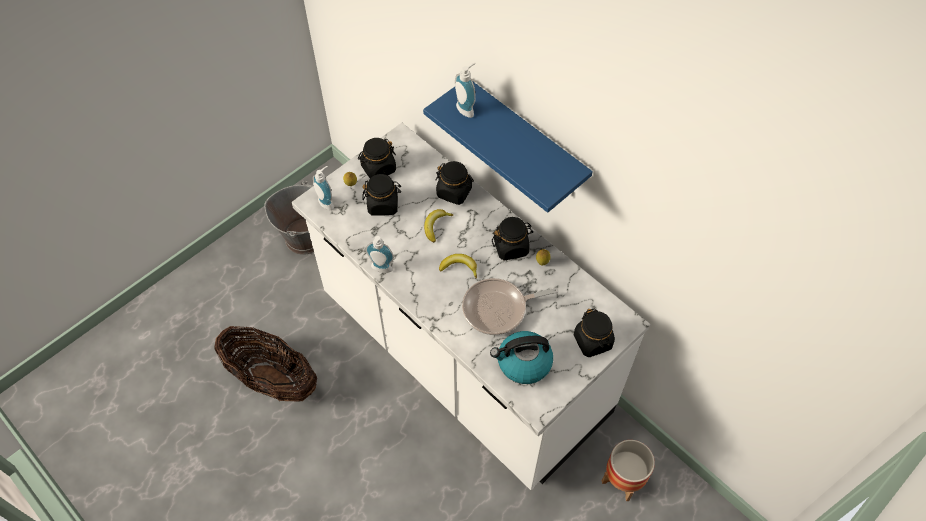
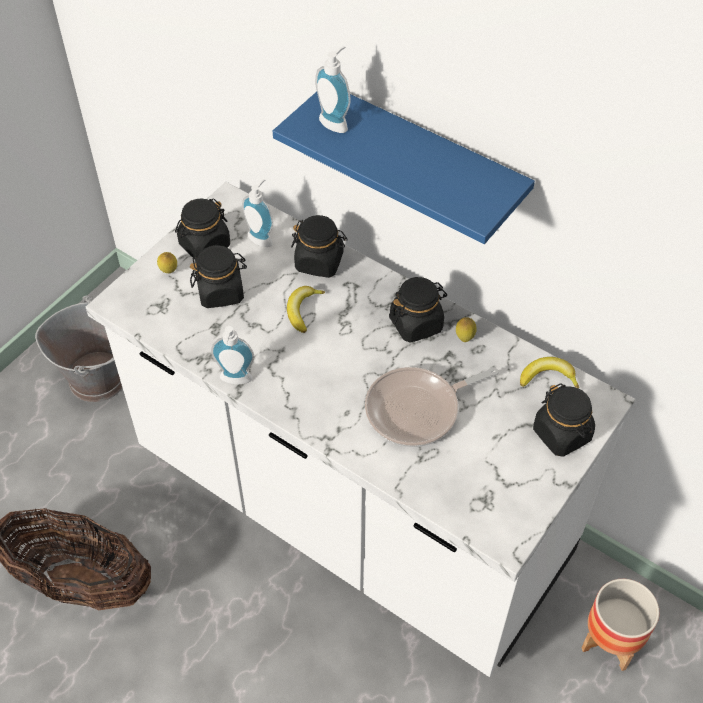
camera: 10 degrees left, 5 degrees down
soap dispenser [313,166,334,210] -> soap dispenser moved to [242,179,273,247]
banana [439,254,477,278] -> banana moved to [520,357,579,389]
kettle [490,331,553,384] -> none

